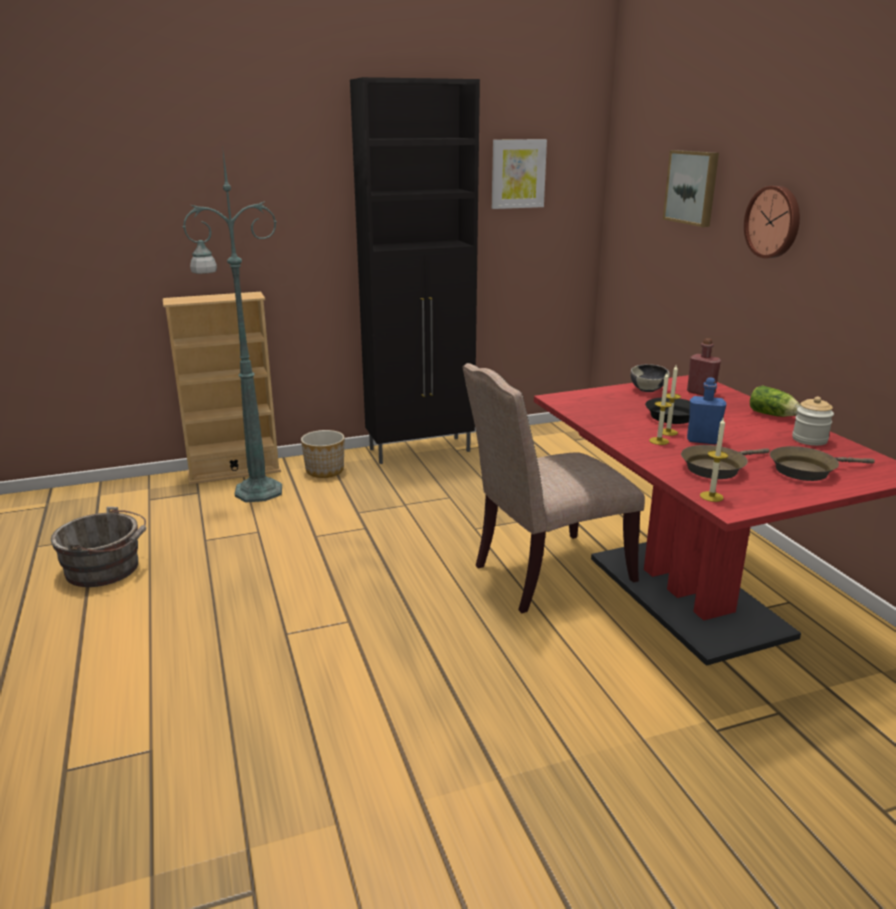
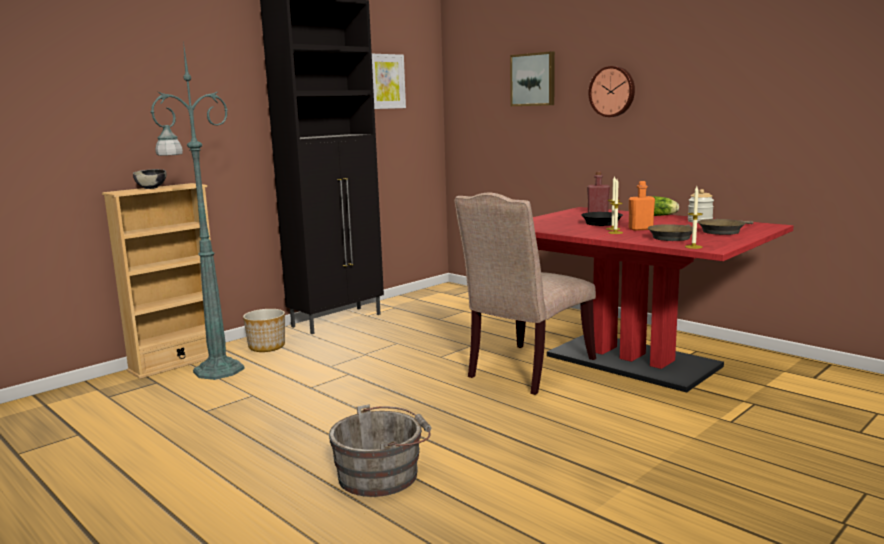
camera: 25 degrees left, 10 degrees down
grey bucket [51,507,146,587] -> grey bucket moved to [329,404,432,497]
bowl [631,364,670,392] -> bowl moved to [133,169,166,189]
blue bottle [687,378,726,444] -> orange bottle [629,181,655,231]

